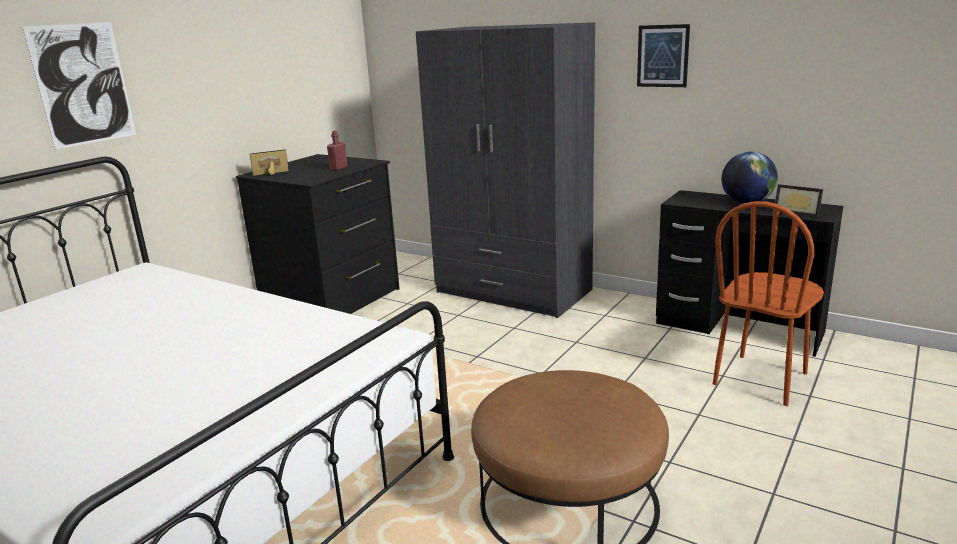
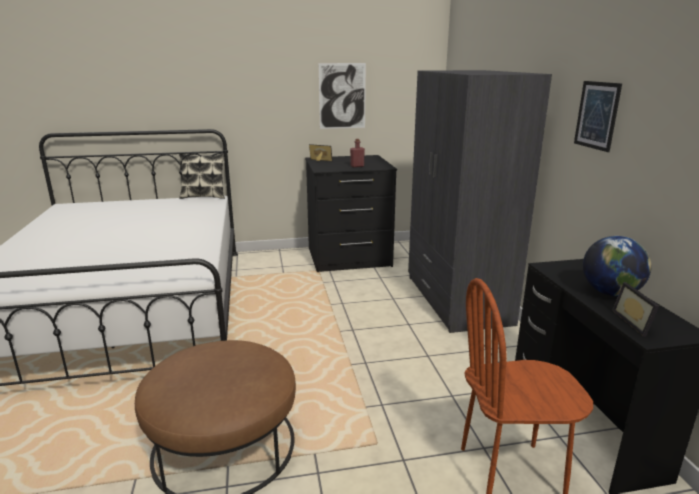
camera: 45 degrees right, 0 degrees up
picture [23,22,136,150] -> picture moved to [319,63,366,129]
none -> pillow [179,153,225,199]

